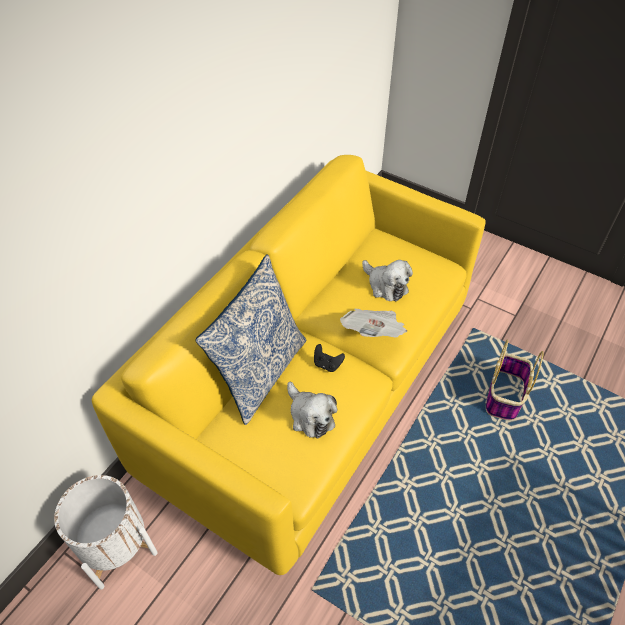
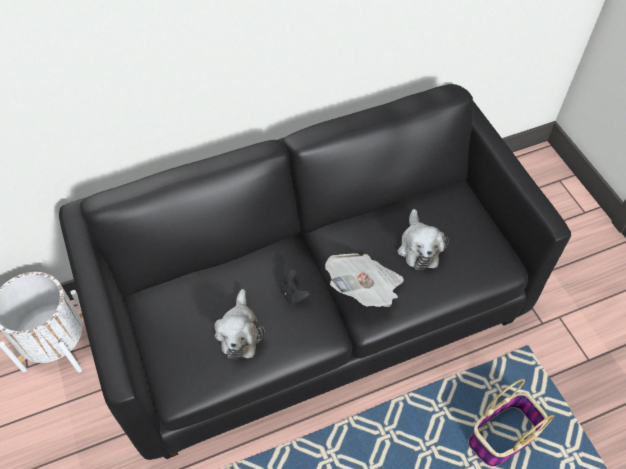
camera: 35 degrees right, 5 degrees up
yellow sofa [92,155,485,575] -> black sofa [59,84,571,460]
pillow [195,254,307,425] -> none

